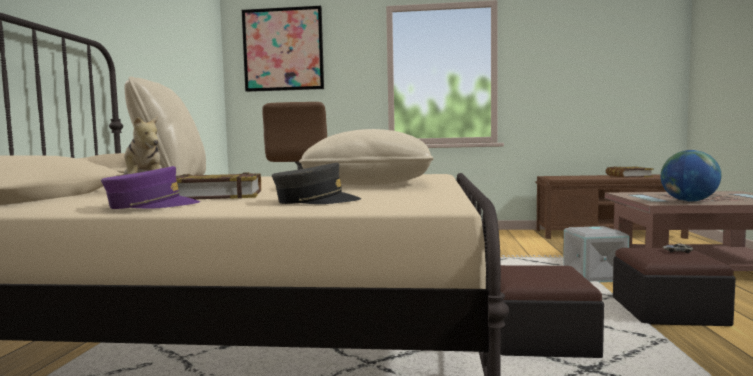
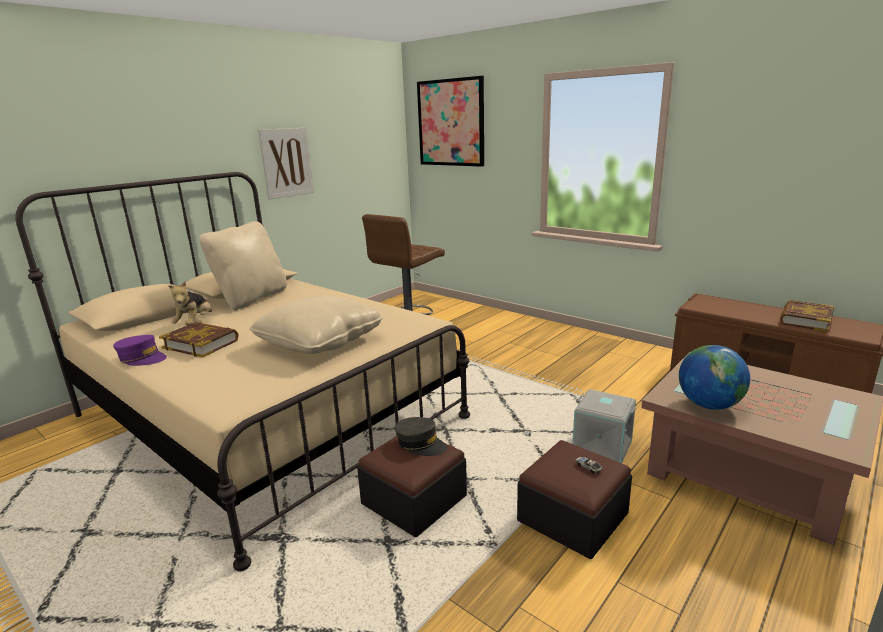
camera: 35 degrees right, 15 degrees up
grey cap [272,163,362,204] -> grey cap moved to [395,417,447,456]
none -> picture [258,128,314,199]

